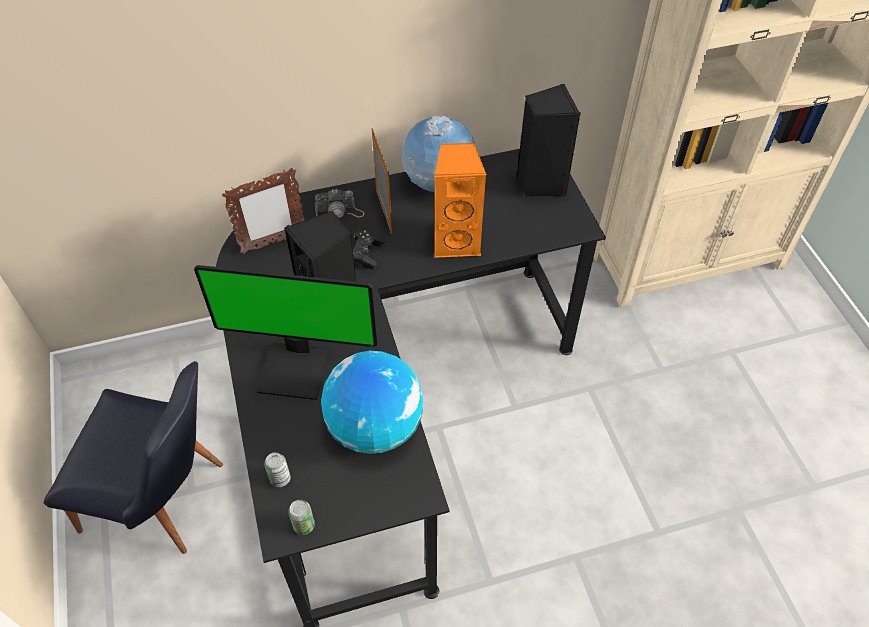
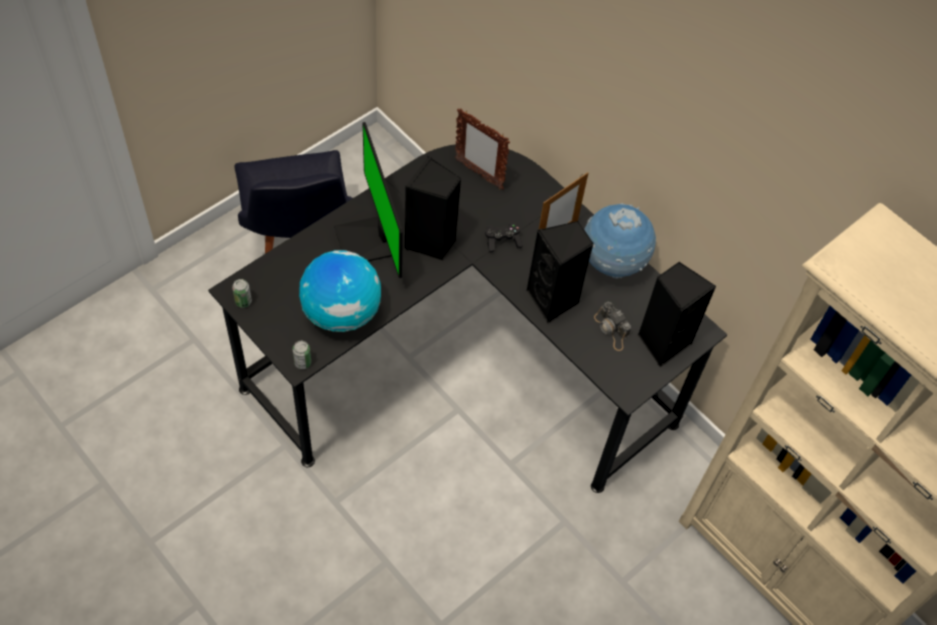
camera: 60 degrees right, 5 degrees up
can [264,452,291,487] -> can moved to [293,341,311,369]
camera [315,188,364,218] -> camera moved to [594,302,631,351]
orange speaker [434,143,487,258] -> black speaker [527,221,594,323]

